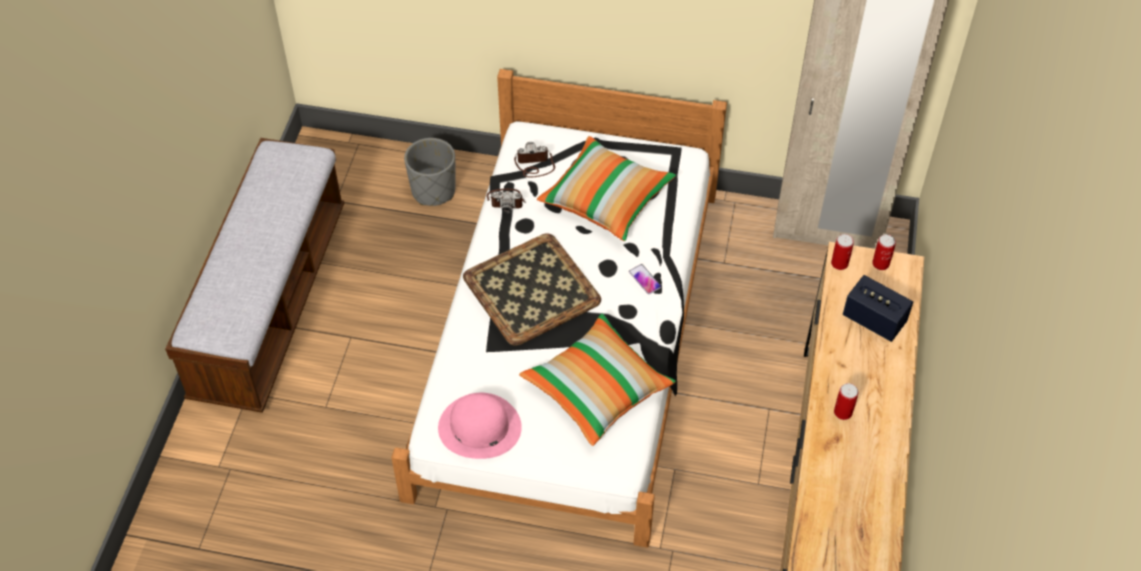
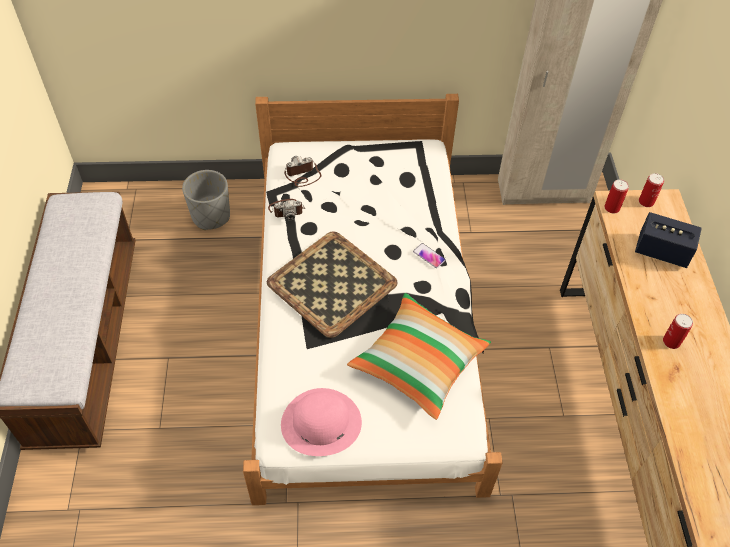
camera: 15 degrees left, 0 degrees up
pillow [537,136,676,241] -> none

